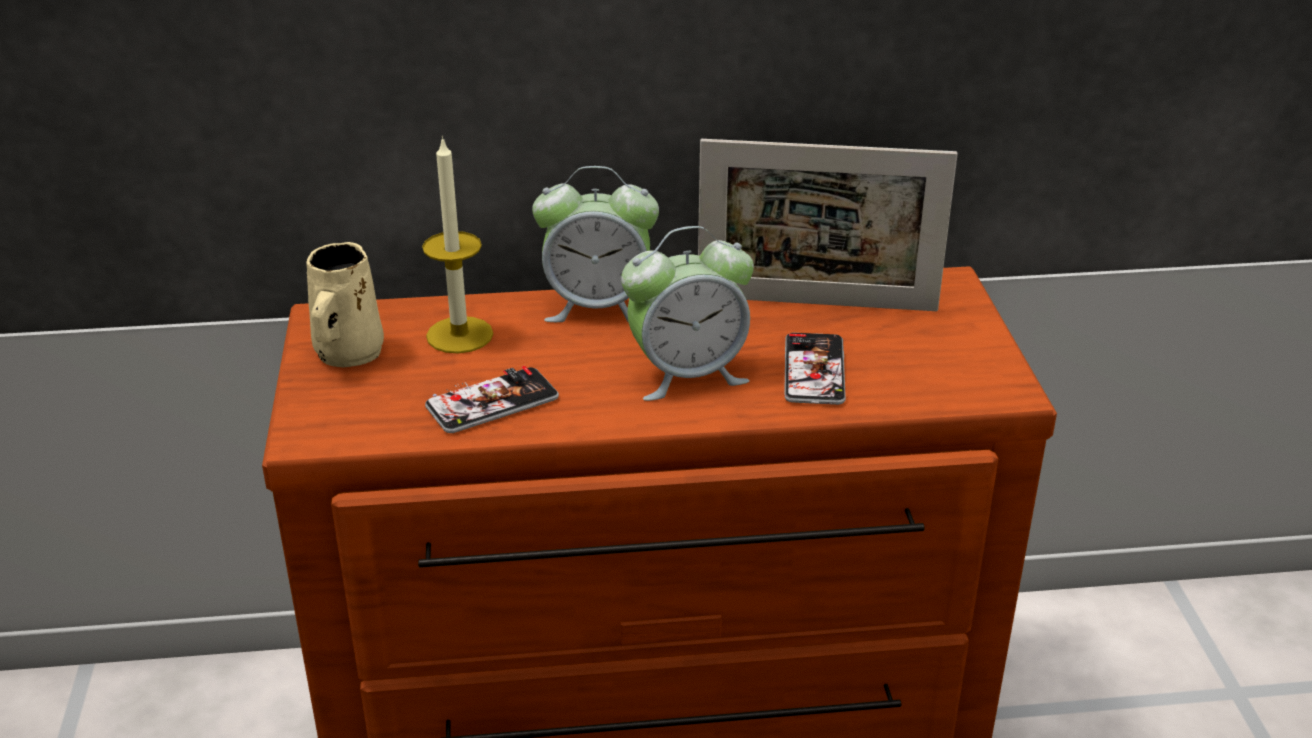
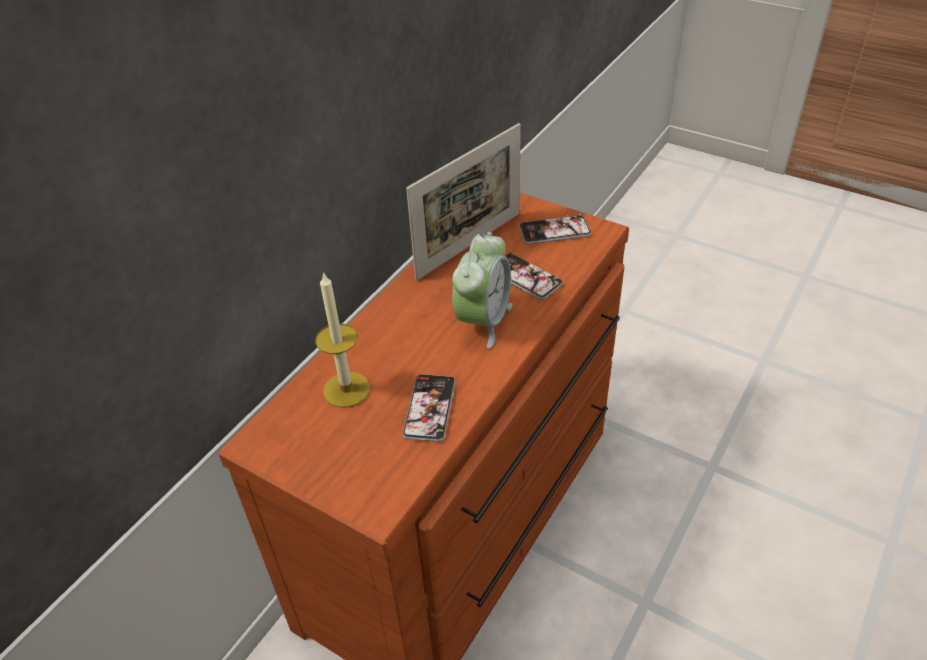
camera: 50 degrees left, 10 degrees up
beige mug [306,242,384,367] -> none
alarm clock [532,166,659,323] -> none
none -> phone [519,214,591,244]

